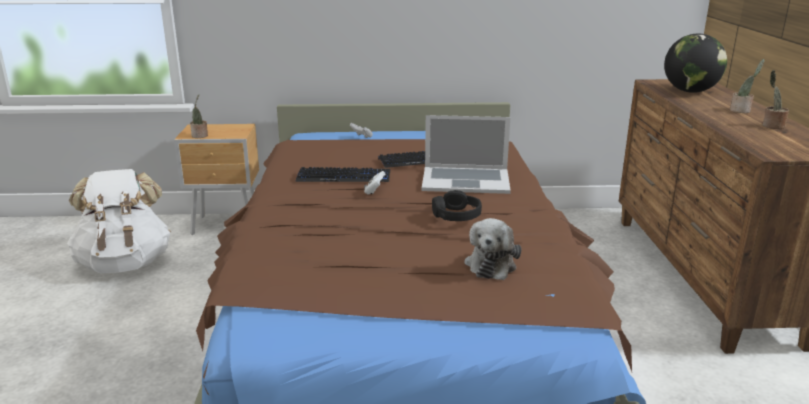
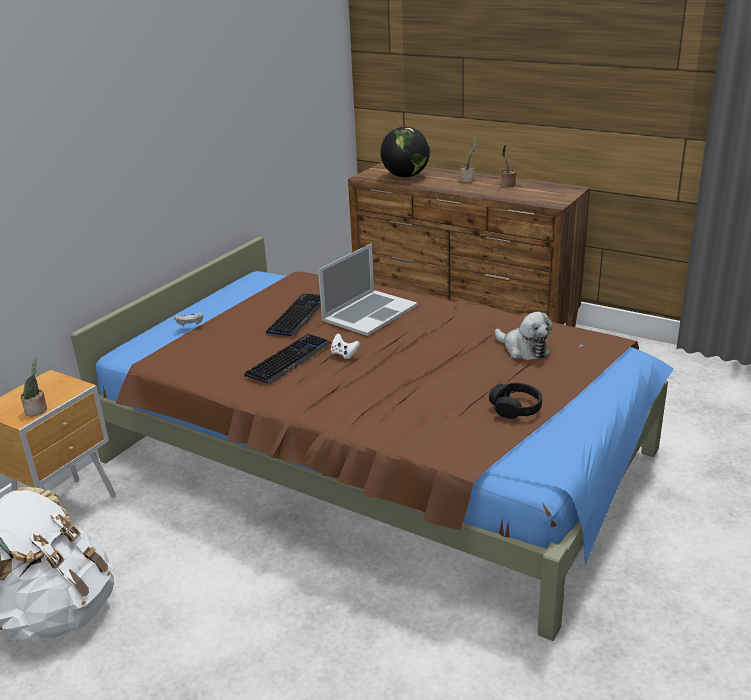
camera: 55 degrees left, 5 degrees up
black headphones [432,190,482,221] -> black headphones moved to [489,383,542,419]

